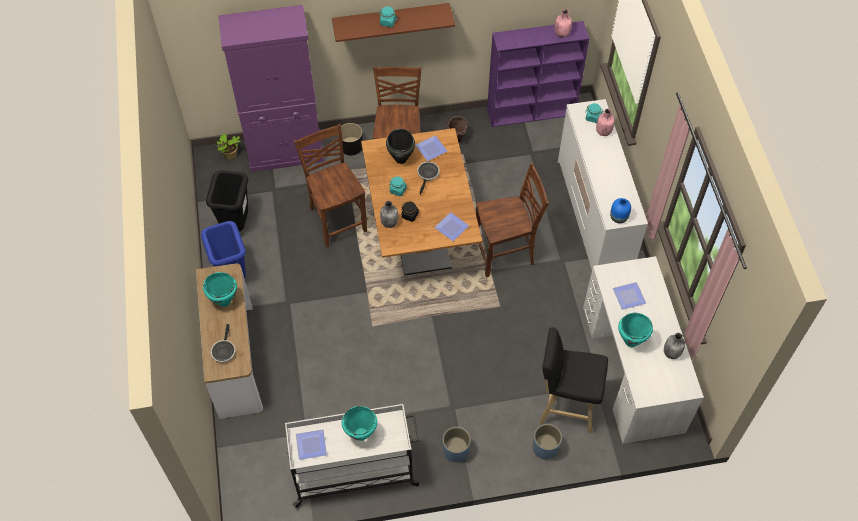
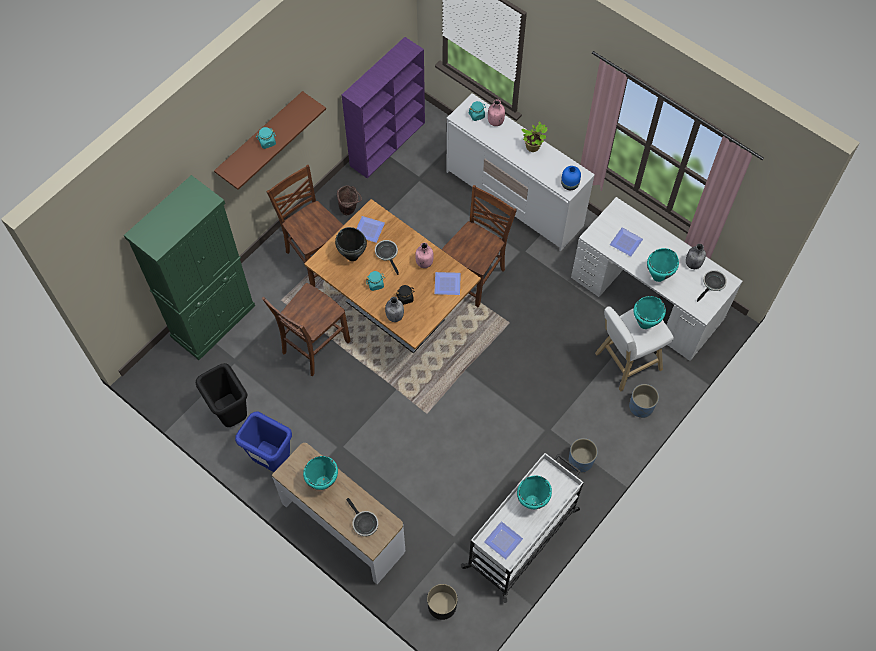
camera: 40 degrees left, 5 degrees up
potted plant [217,134,241,159] -> potted plant moved to [521,122,547,152]
purple cabinet [218,5,324,172] -> green cabinet [124,175,255,360]
brown chair [294,124,367,248] -> brown chair turned 75 degrees counterclockwise [262,283,350,376]
black planter [338,123,363,155] -> black planter moved to [427,584,458,620]
black stool [539,327,608,433] -> white stool [595,306,674,392]
pink bottle [554,9,572,38] -> pink bottle moved to [415,243,434,268]
none -> turquoise cooking pot [633,296,666,329]
none -> frying pan [697,270,727,302]

